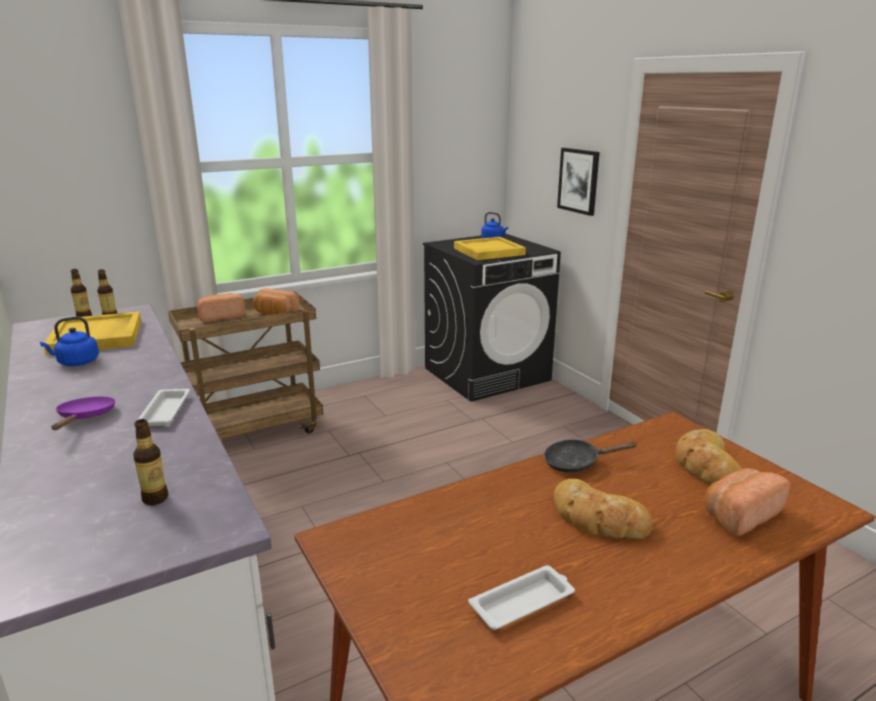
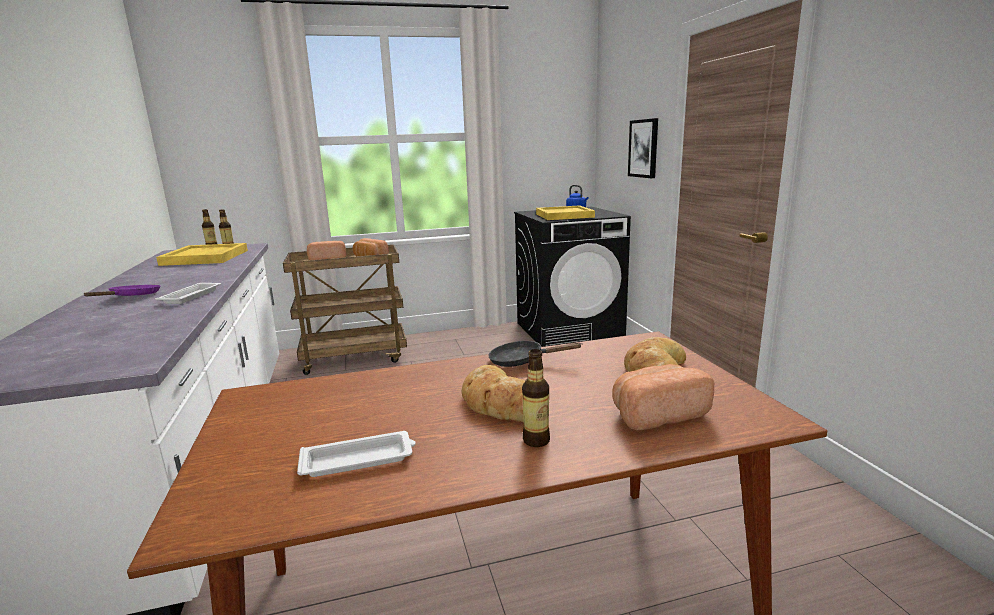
camera: 15 degrees right, 5 degrees down
blue kettle [40,317,99,366] -> none
bottle [133,419,168,505] -> bottle moved to [522,349,550,447]

